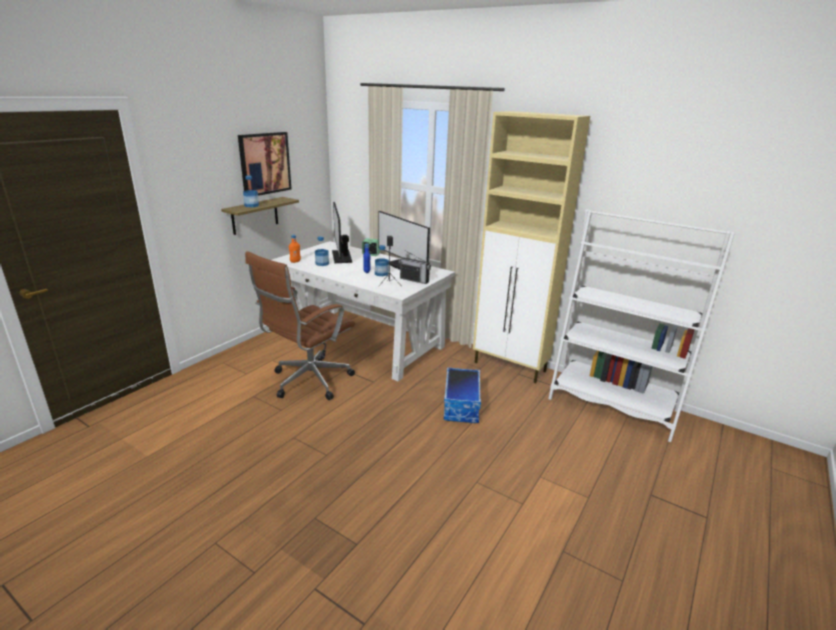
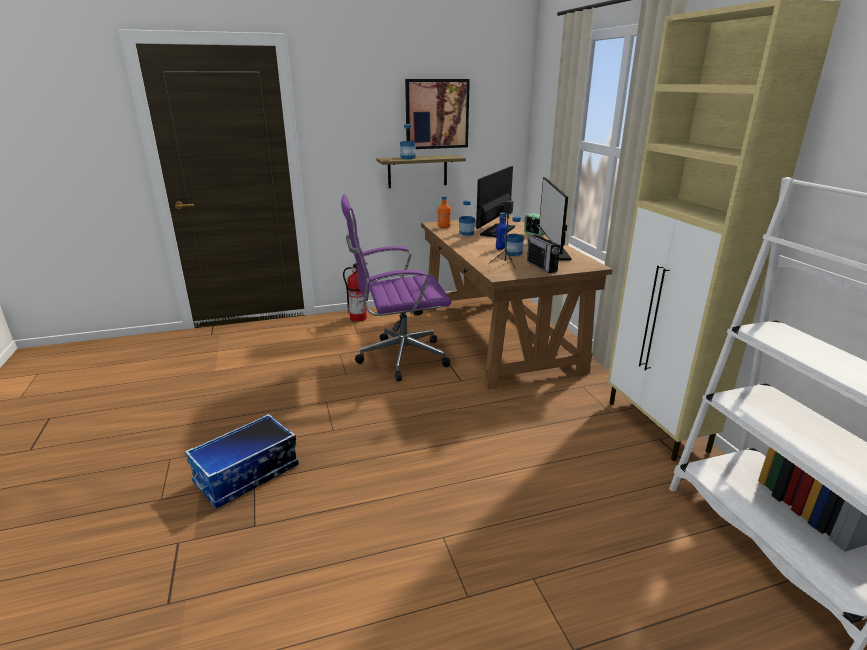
camera: 40 degrees right, 0 degrees up
brown office chair [245,251,355,400] -> purple office chair [341,194,451,382]
white desk [272,241,455,381] -> brown desk [421,216,613,390]
storage box [444,367,481,423] -> storage box moved to [185,414,299,509]
none -> fire extinguisher [343,263,367,322]

